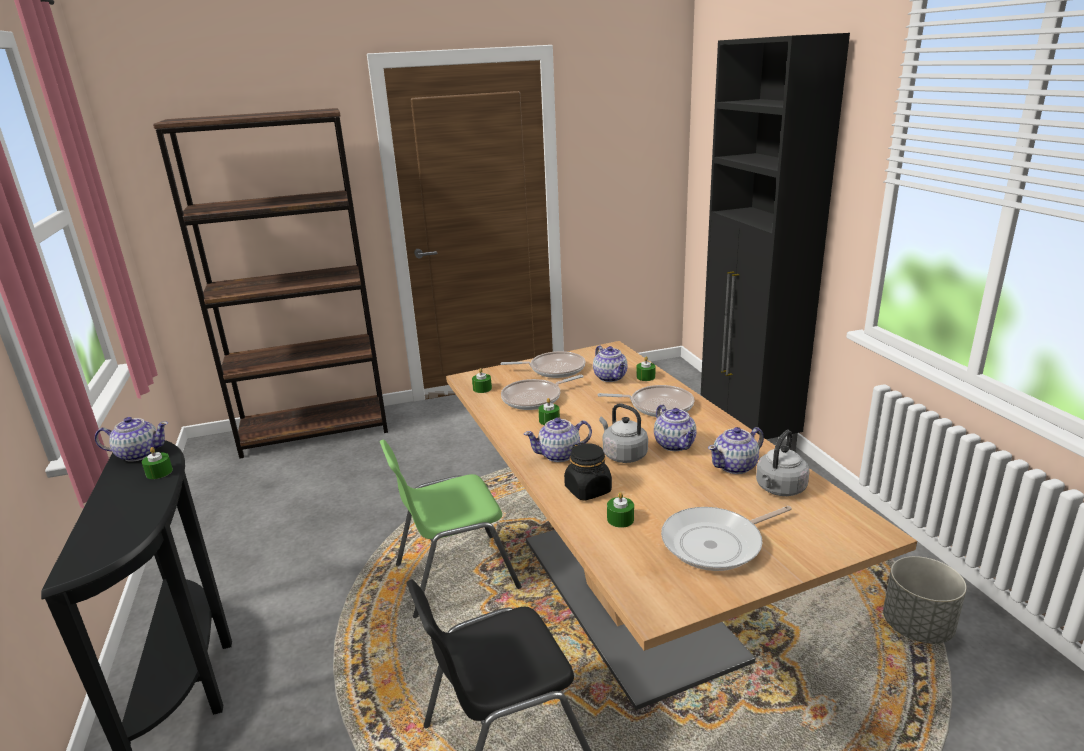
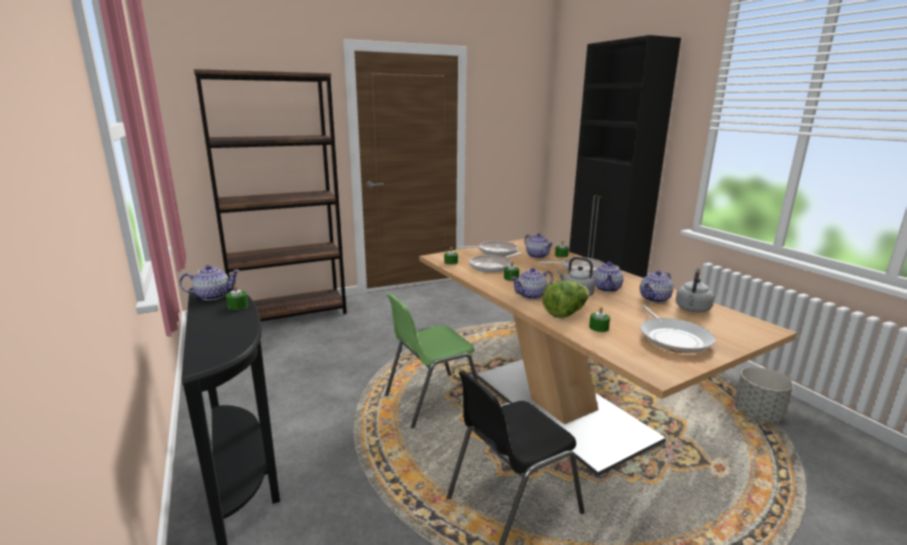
camera: 10 degrees left, 5 degrees down
black jar [564,443,612,501] -> lettuce [542,281,589,318]
teapot [654,405,697,451] -> teapot turned 45 degrees clockwise [593,262,624,292]
frying pan [661,506,792,571] -> frying pan turned 60 degrees counterclockwise [640,305,715,353]

